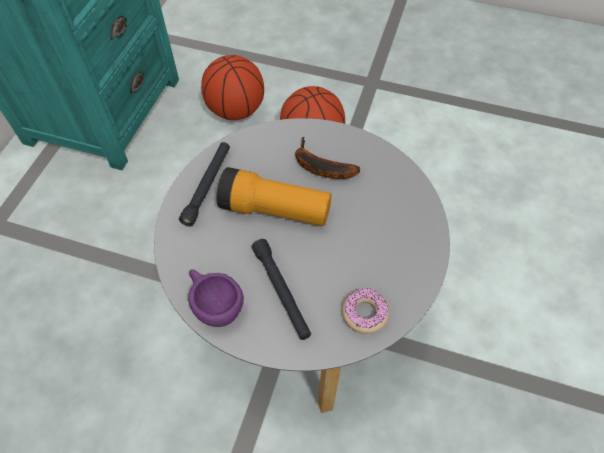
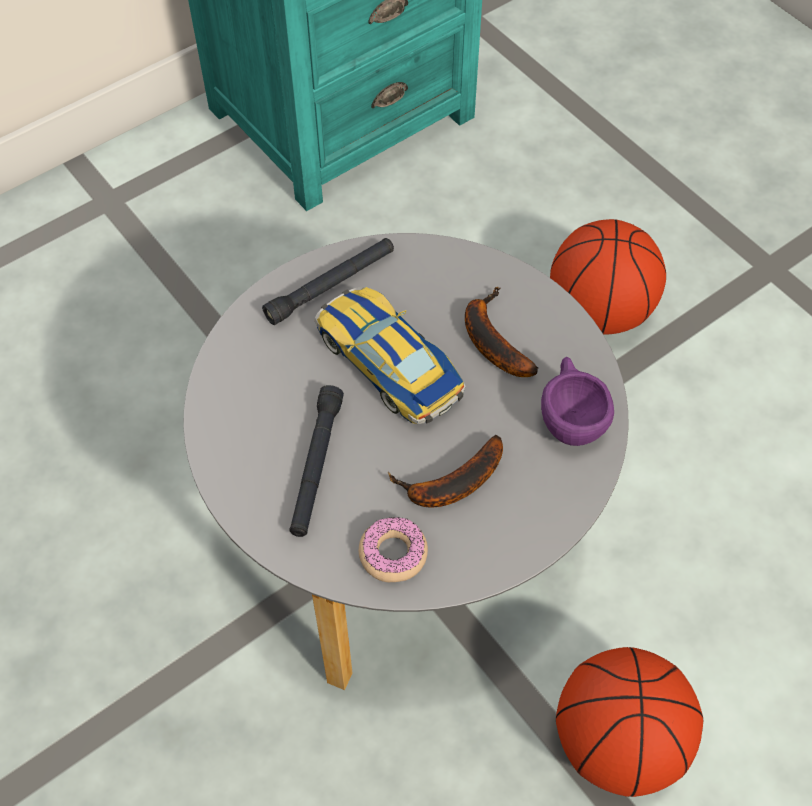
camera: 35 degrees right, 0 degrees up
purple cup [188,269,244,327] -> purple cup moved to [541,357,614,446]
basketball [201,55,264,120] -> basketball moved to [556,647,703,797]
flashlight [216,167,331,226] -> toy car [315,287,466,424]
none -> banana [388,435,503,508]

